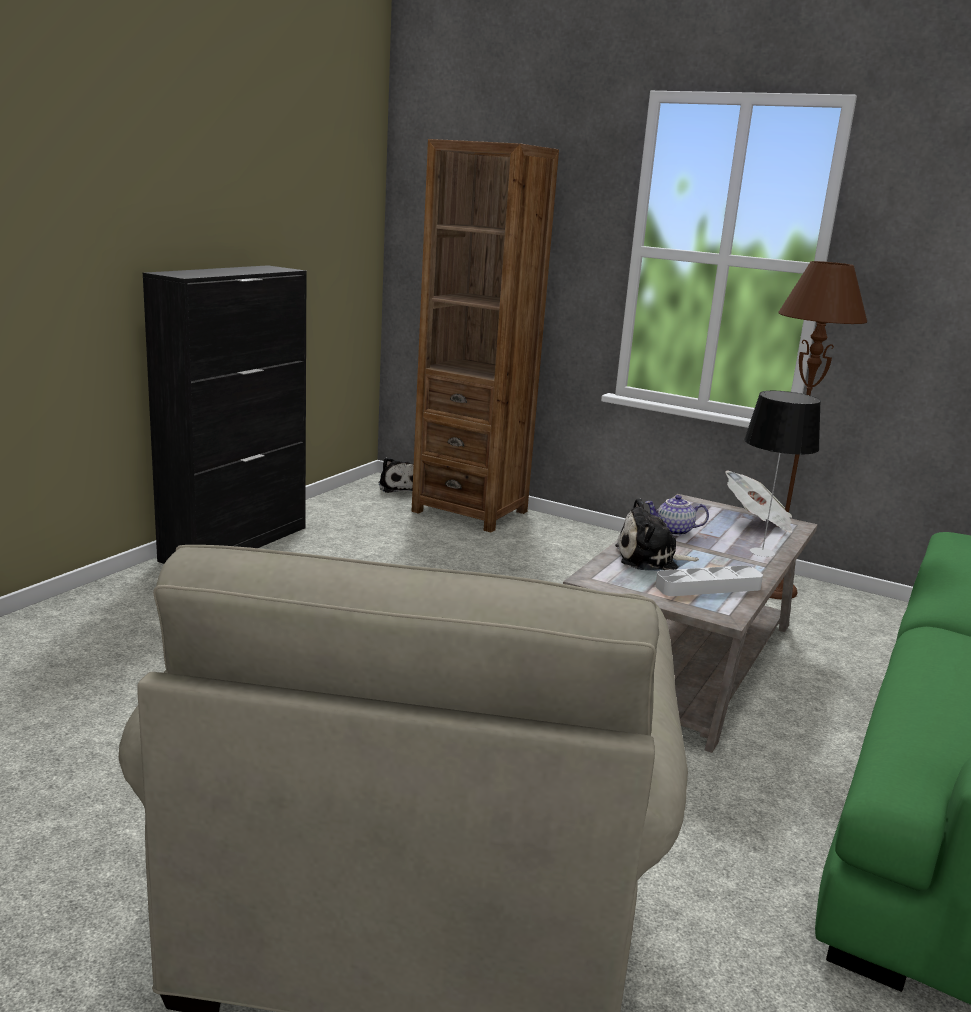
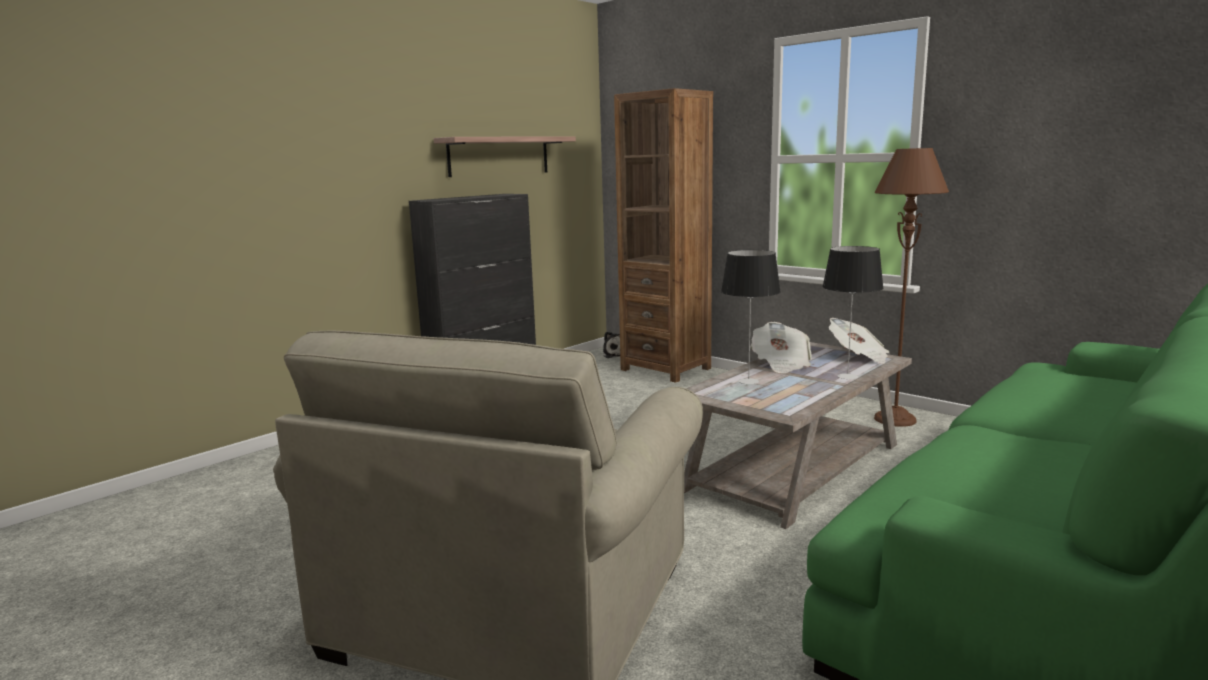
camera: 15 degrees right, 5 degrees down
plush toy [615,498,699,571] -> table lamp [721,250,781,384]
teapot [645,495,709,536] -> newspaper [750,322,812,373]
grey tray [655,566,763,596] -> none
none -> shelf [434,136,576,177]

